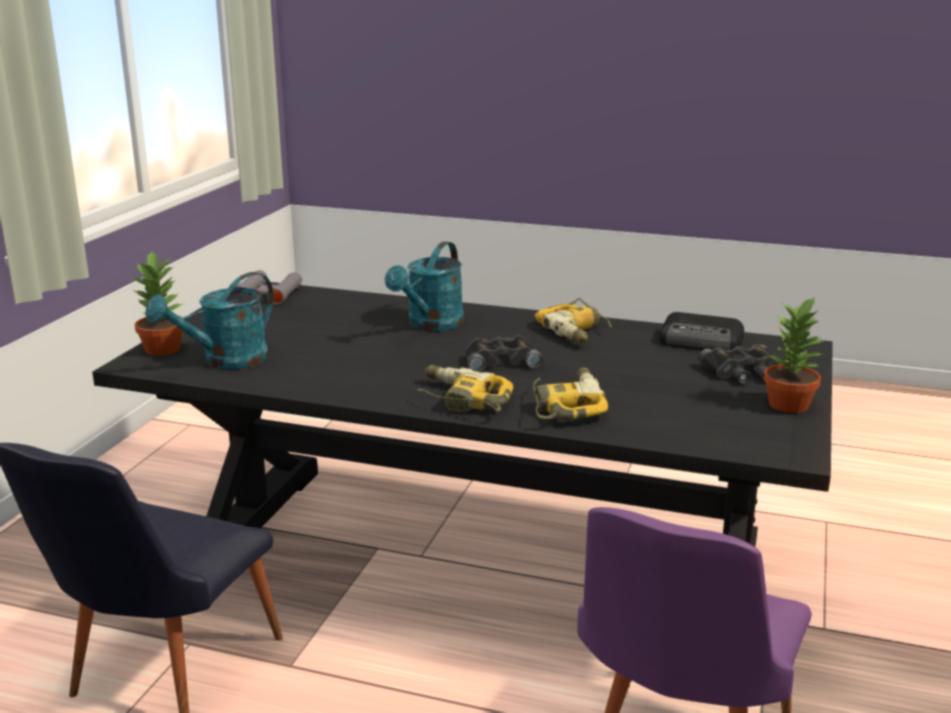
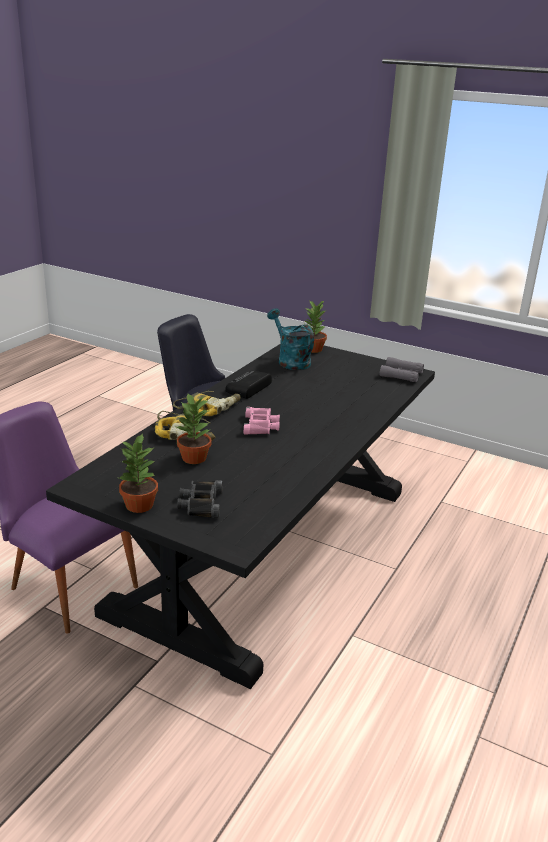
camera: 100 degrees right, 5 degrees up
turquoise watering can [385,242,464,331] -> none
black binoculars [465,335,543,372] -> pink binoculars [244,407,280,435]
power drill [535,298,612,343] -> none
radio [659,312,744,351] -> radio moved to [225,371,272,399]
none -> potted plant [177,394,211,464]

